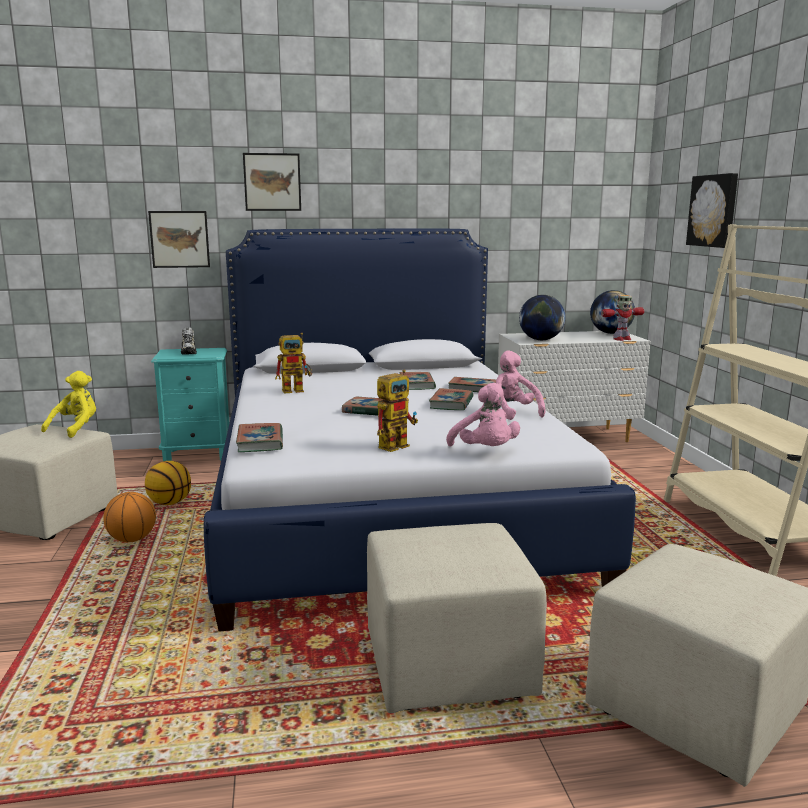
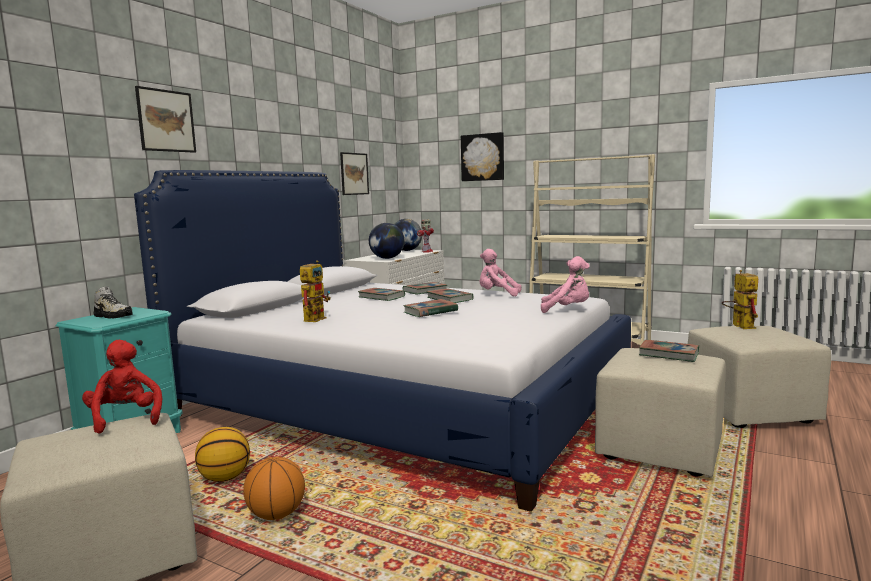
camera: 50 degrees left, 5 degrees down
yellow plush toy [41,371,96,438] -> red plush toy [82,340,162,434]
picture [148,211,210,268] -> picture moved to [340,152,369,195]
book [236,423,283,452] -> book moved to [639,340,699,362]
toy robot [377,370,418,452] -> toy robot moved to [722,270,758,329]

